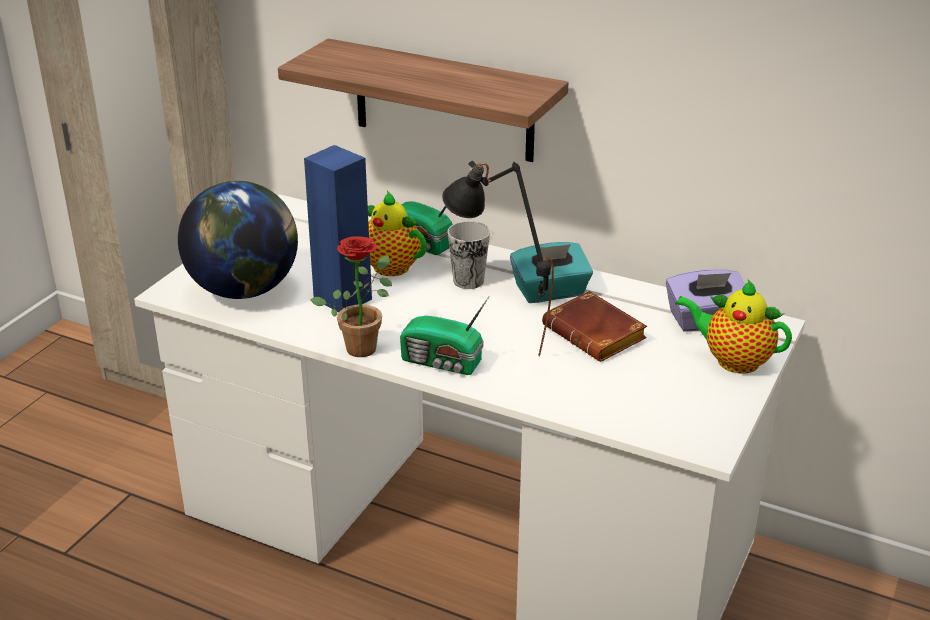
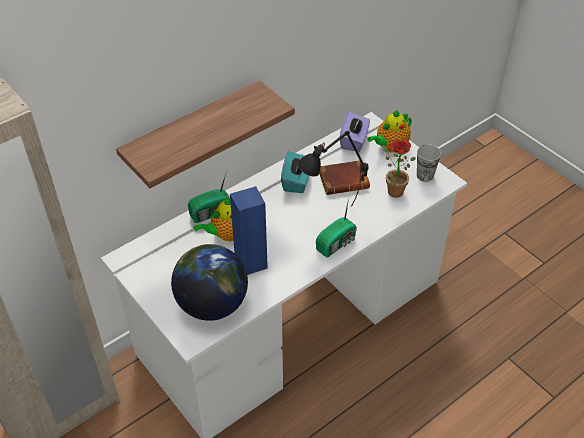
camera: 65 degrees left, 15 degrees up
potted plant [310,236,392,357] -> potted plant moved to [383,139,416,198]
cup [447,221,490,289] -> cup moved to [417,144,441,182]

